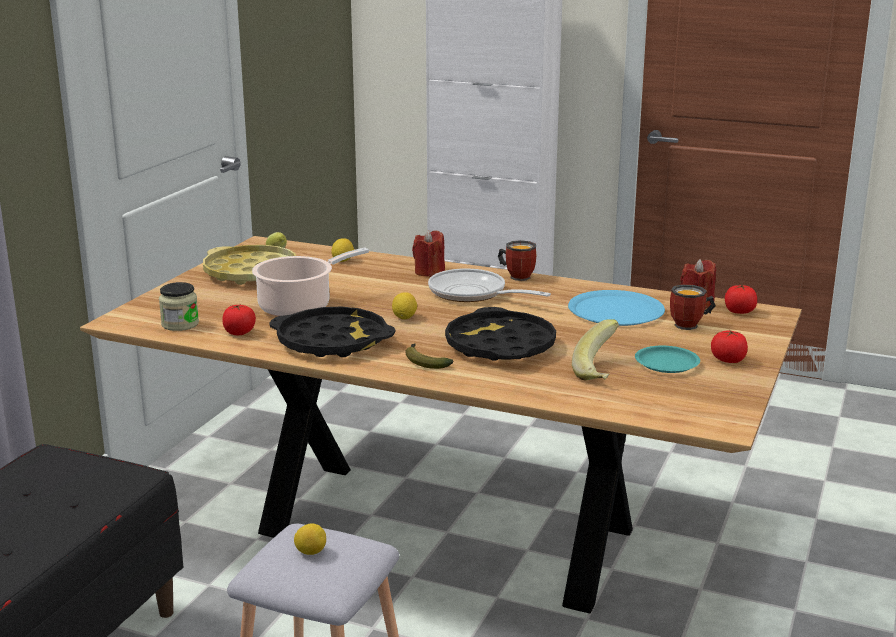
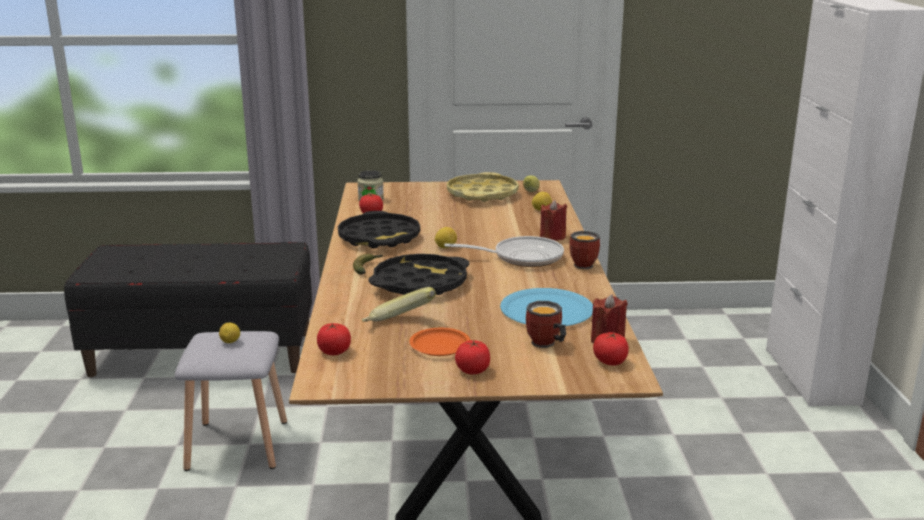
camera: 65 degrees right, 0 degrees up
cooking pot [252,247,369,316] -> none
frying pan [428,268,551,302] -> frying pan turned 75 degrees clockwise [444,236,564,267]
turquoise plate [635,346,700,373] -> orange plate [409,328,470,356]
none -> tomato [317,323,351,355]

